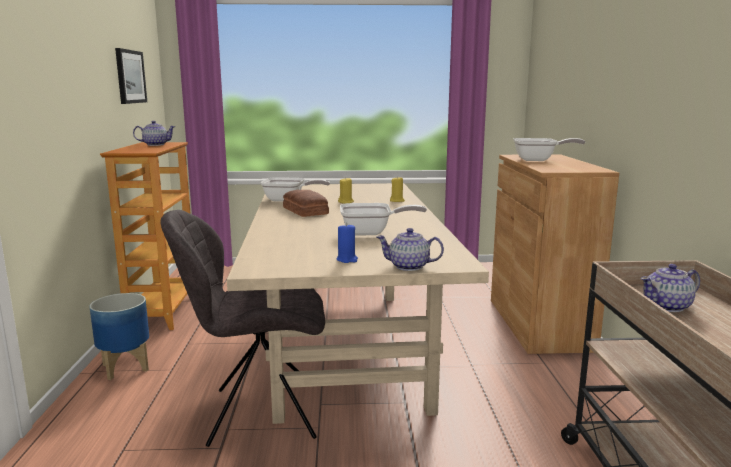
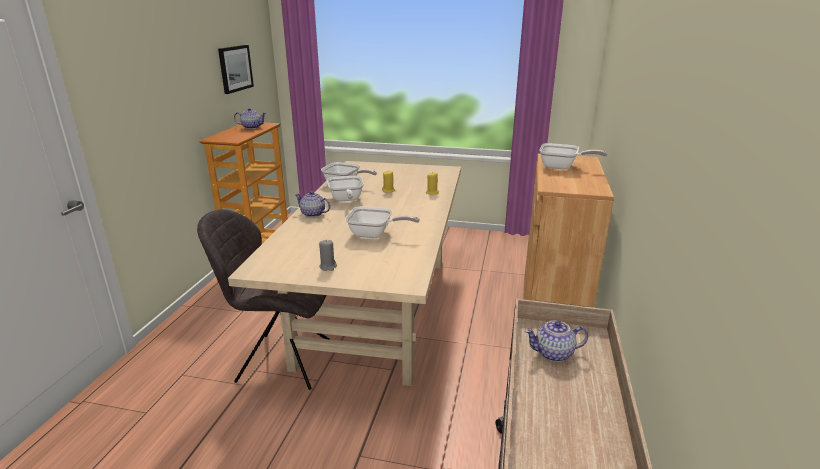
camera: 15 degrees right, 10 degrees up
planter [89,293,149,380] -> none
bread [283,190,329,217] -> frying pan [327,176,364,202]
blue candle [336,223,358,263] -> grey candle [319,240,337,271]
teapot [376,228,444,271] -> teapot moved to [294,191,331,217]

